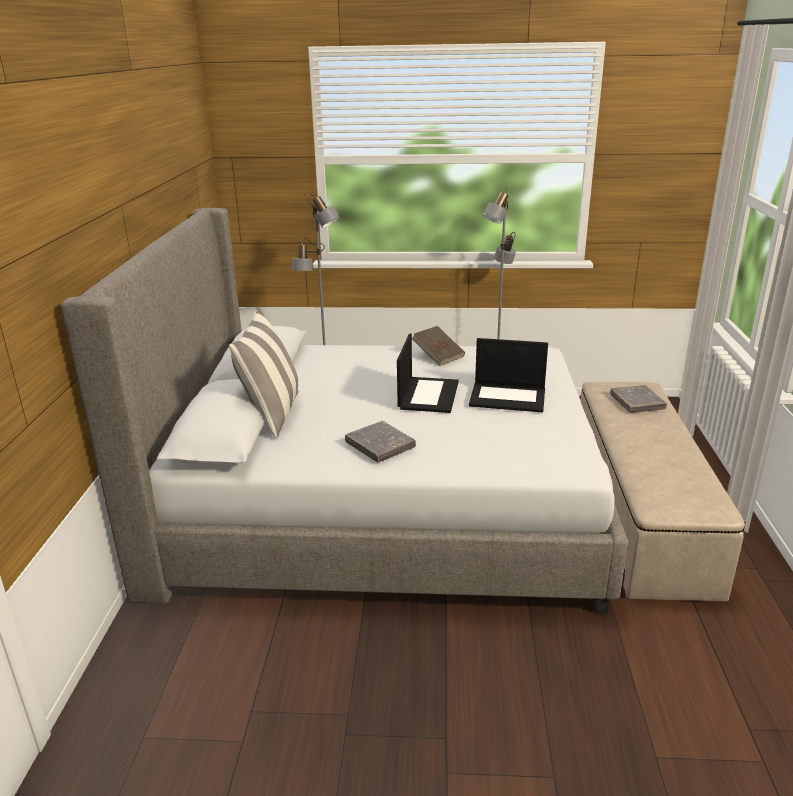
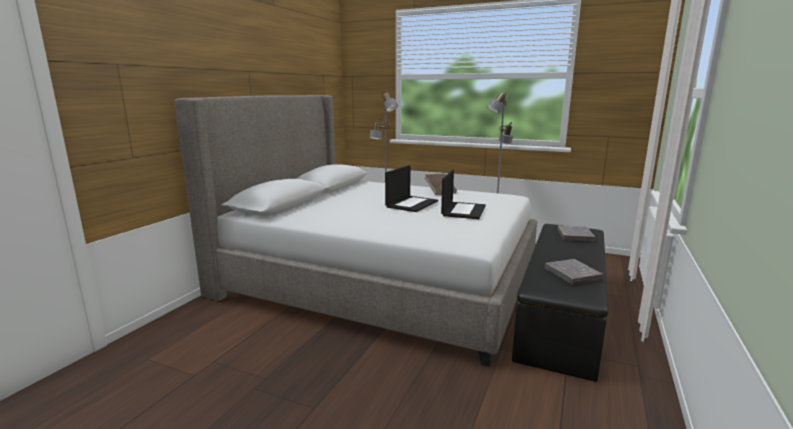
camera: 20 degrees right, 10 degrees down
pillow [229,306,299,439] -> none
grey book [345,421,416,462] -> grey book moved to [545,259,603,285]
laptop [469,338,548,412] -> laptop turned 105 degrees counterclockwise [441,170,486,219]
beige bench [581,382,745,602] -> black bench [512,224,609,382]

